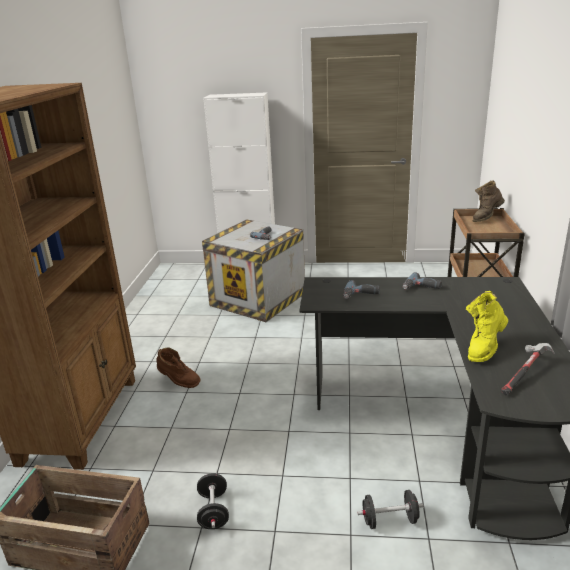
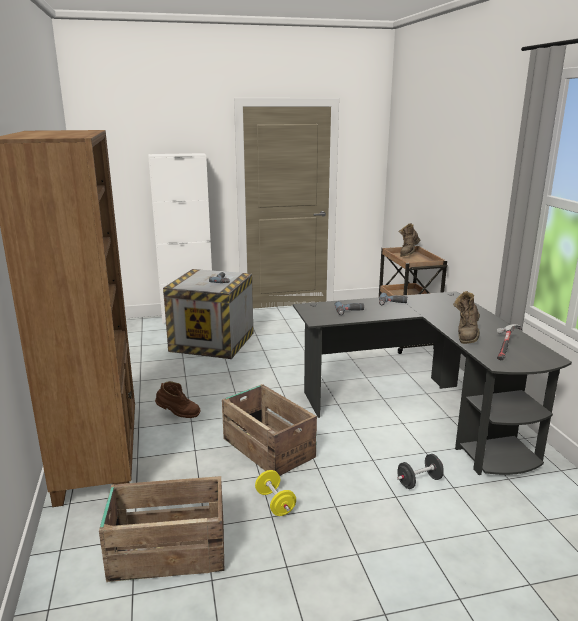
camera: 20 degrees left, 5 degrees down
black dumbbell [197,473,229,529] -> yellow dumbbell [255,470,296,516]
yellow boot [466,291,508,362] -> brown boot [453,291,480,344]
none -> crate [222,384,317,476]

